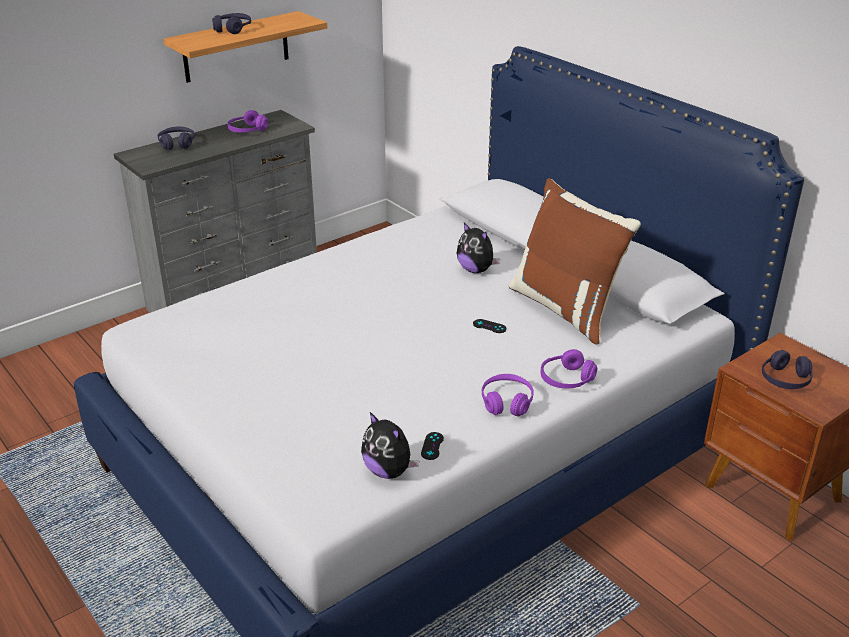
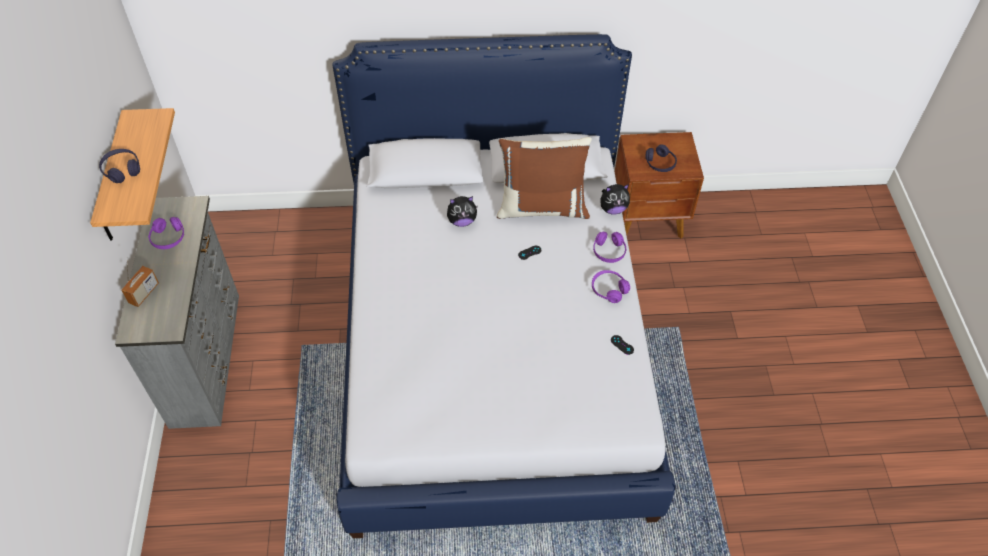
camera: 55 degrees left, 20 degrees up
purple headphones [158,127,195,150] -> radio [121,257,159,307]
plush toy [361,412,419,479] -> plush toy moved to [600,184,630,214]

